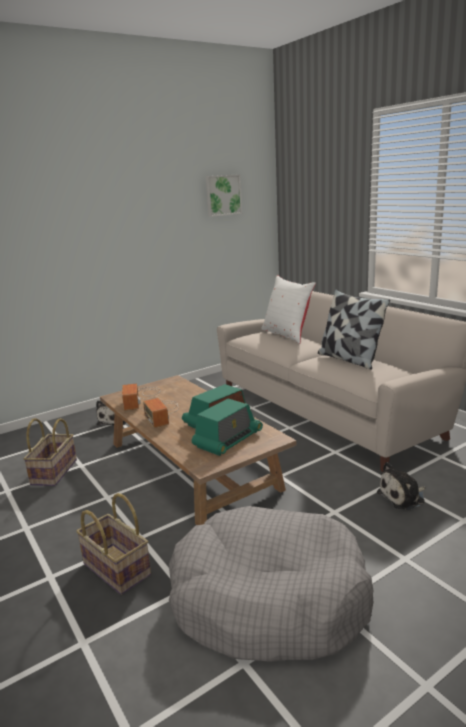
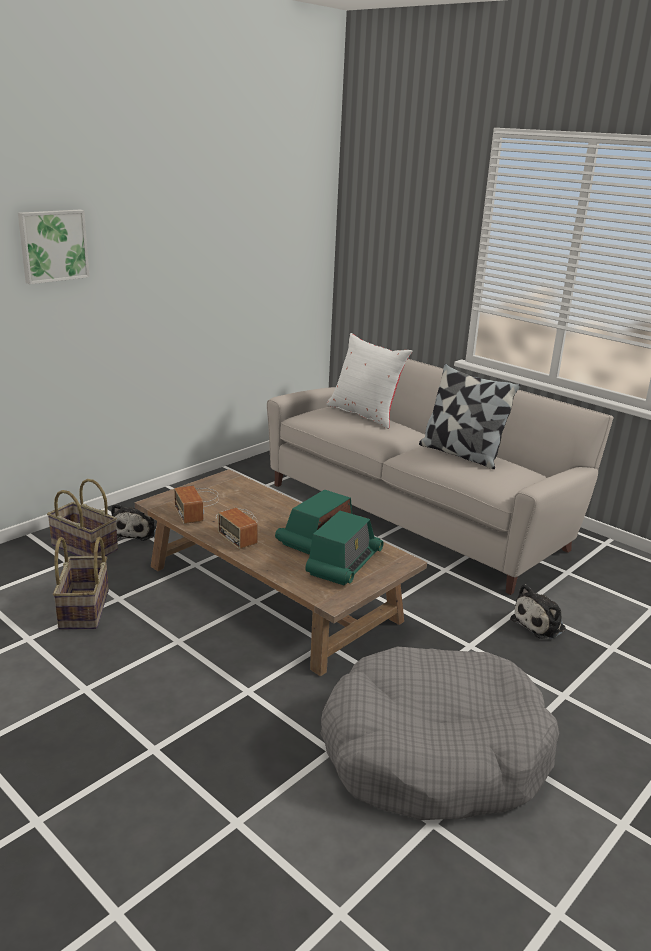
camera: 15 degrees left, 5 degrees up
basket [76,493,151,595] -> basket moved to [47,479,118,556]
picture [206,174,242,217] -> picture moved to [18,210,89,284]

